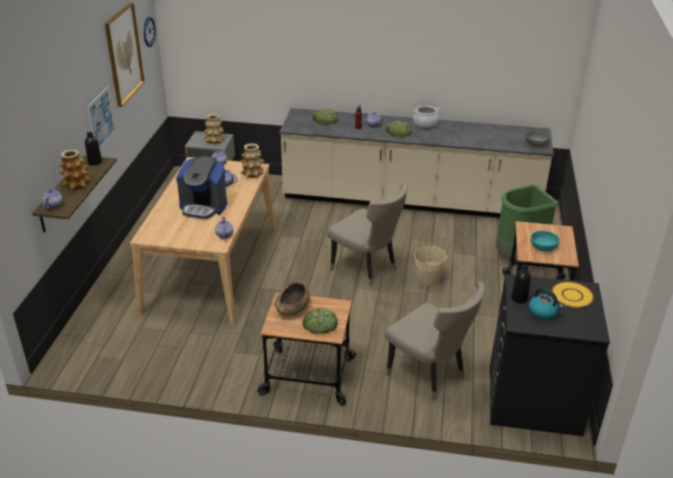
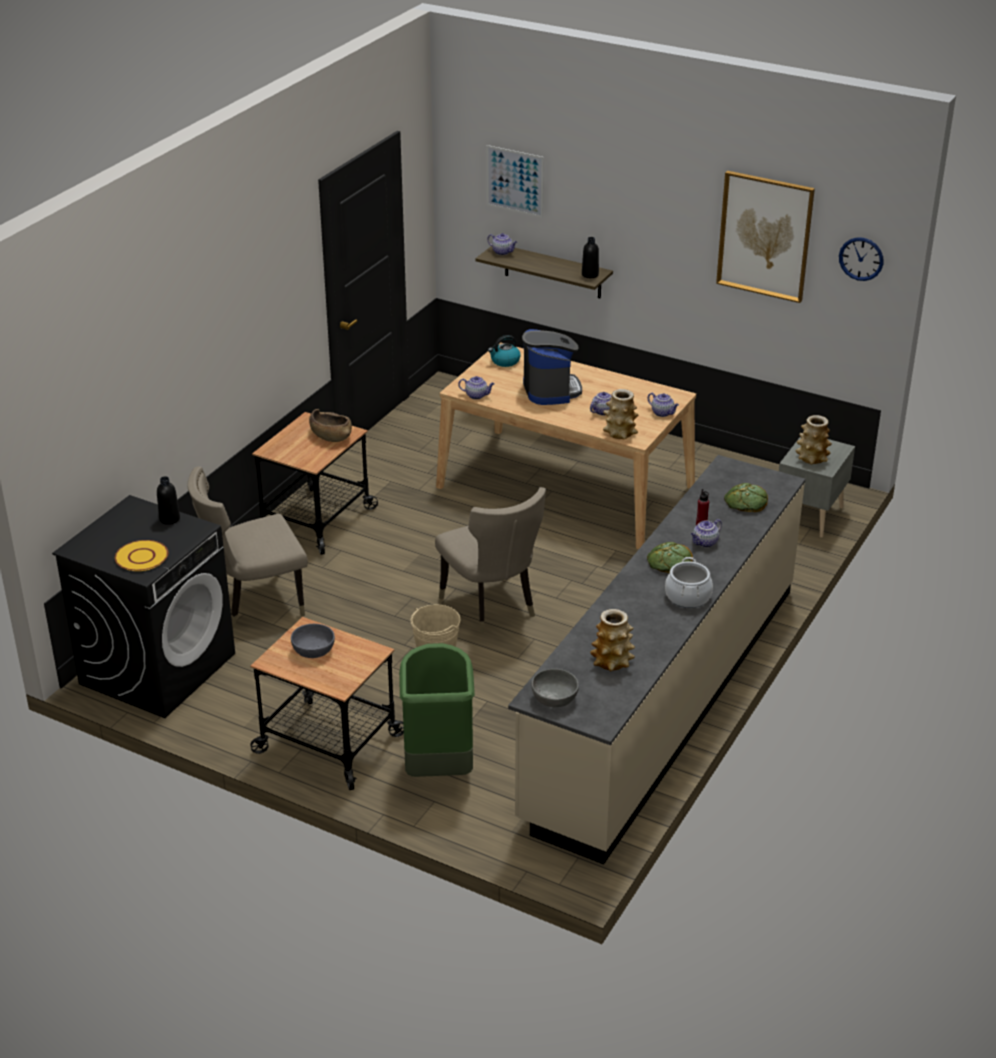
camera: 110 degrees right, 0 degrees up
vase [60,149,91,190] -> vase moved to [590,609,635,672]
picture [87,86,116,149] -> picture moved to [487,145,544,218]
coffee machine [176,156,227,219] -> coffee machine turned 135 degrees clockwise [522,329,582,405]
bread [302,308,338,334] -> none
beige chair [327,182,408,287] -> beige chair turned 90 degrees counterclockwise [435,487,546,633]
kettle [529,288,563,319] -> kettle moved to [488,335,521,367]
turquoise bowl [531,231,560,252] -> grey bowl [291,624,335,658]

